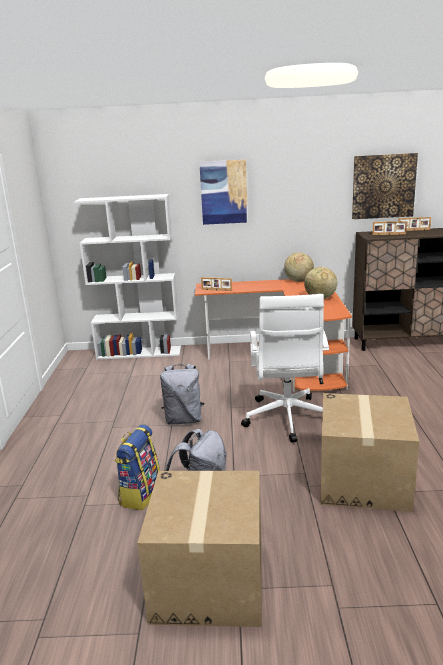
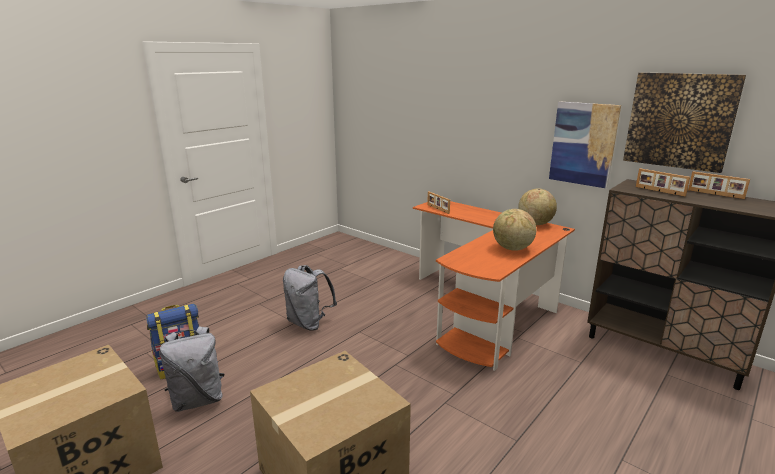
camera: 40 degrees right, 0 degrees up
white bookcase [74,194,181,360] -> none
picture [199,159,248,225] -> picture moved to [549,101,621,189]
white office chair [241,294,329,443] -> none

